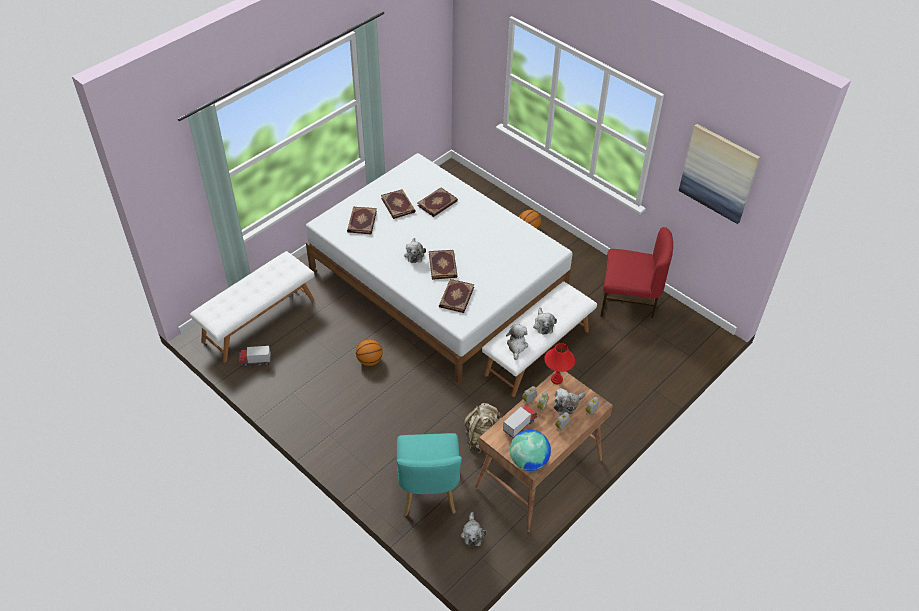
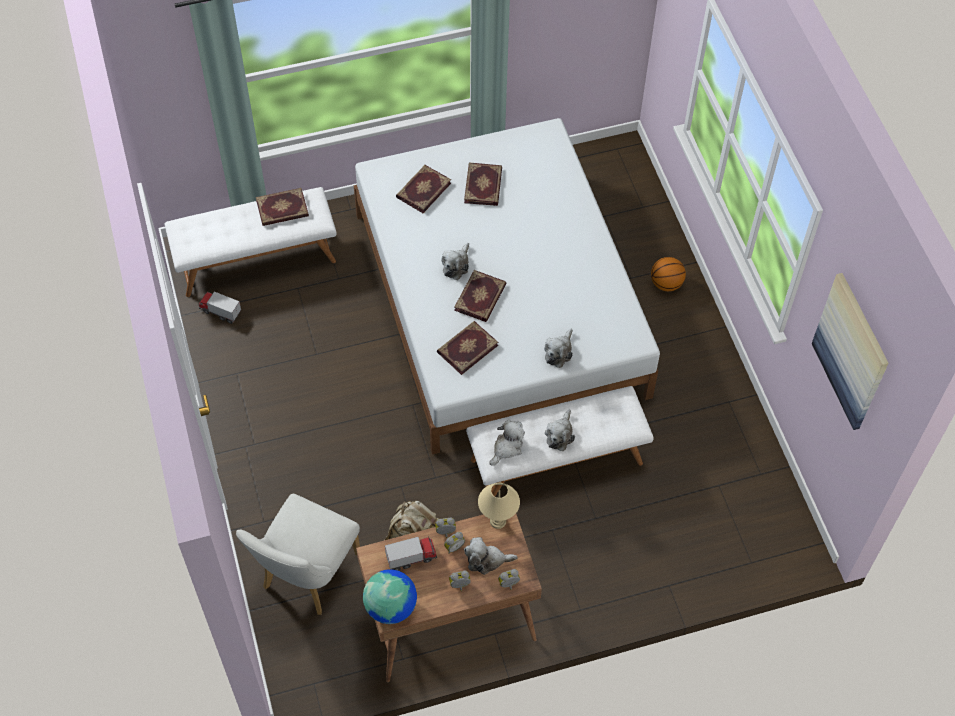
camera: 30 degrees right, 10 degrees up
basketball [356,339,383,366] -> none
turquoise chair [397,433,462,516] -> white chair [236,494,360,615]
book [418,187,458,217] -> book moved to [256,188,309,226]
plush toy [461,512,486,547] -> plush toy moved to [544,329,573,368]
red table lamp [544,343,575,384] -> beige table lamp [478,483,520,529]
red chair [600,227,673,318] -> none

